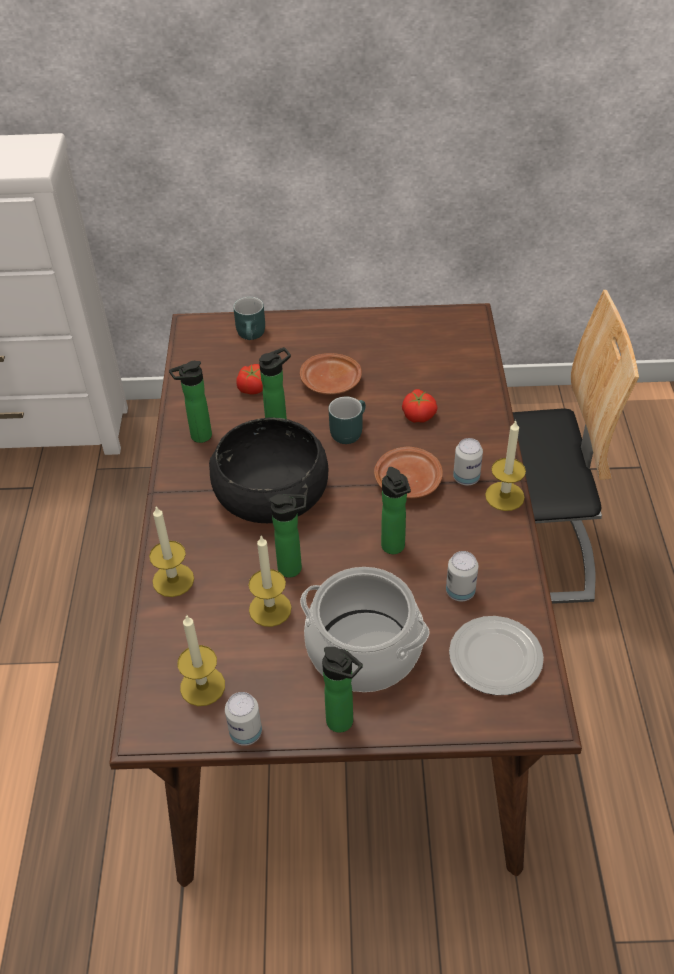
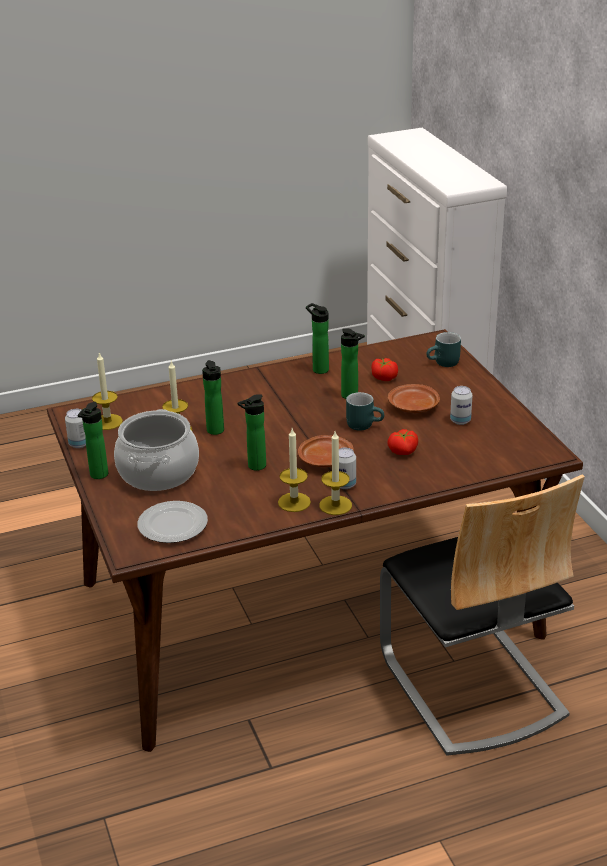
camera: 70 degrees right, 15 degrees down
candle [149,507,194,597] -> candle moved to [278,429,311,512]
black bowl [209,417,329,523] -> none
can [446,551,479,601] -> can moved to [450,386,473,425]

